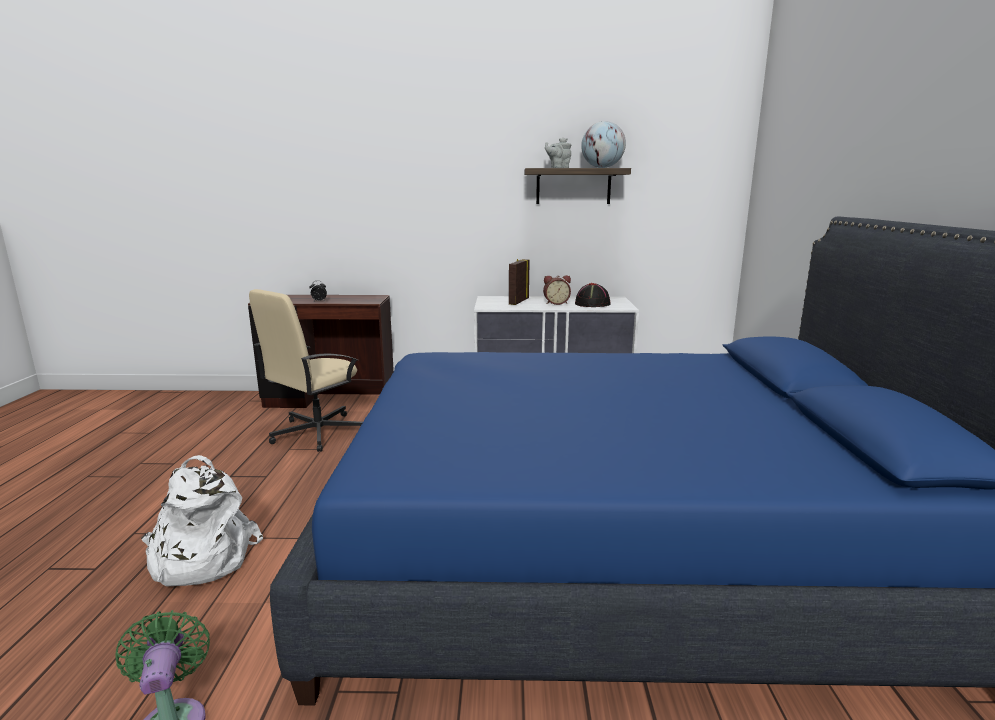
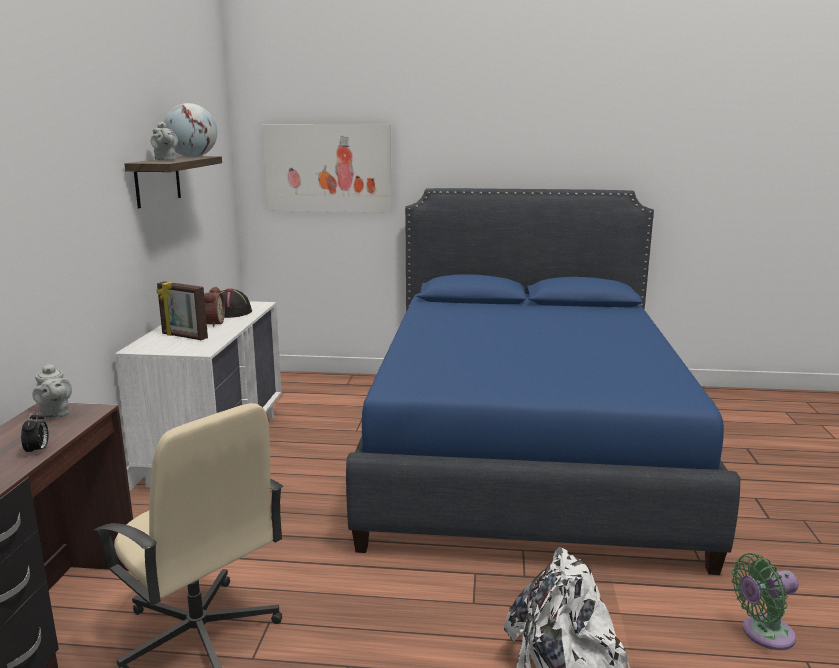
camera: 85 degrees left, 0 degrees up
none -> grey teapot [32,363,72,418]
none -> picture [262,124,392,213]

